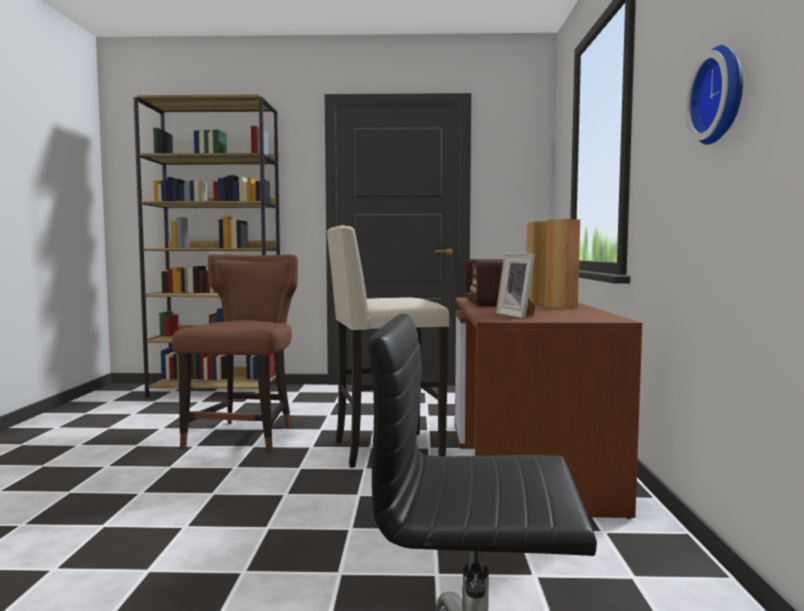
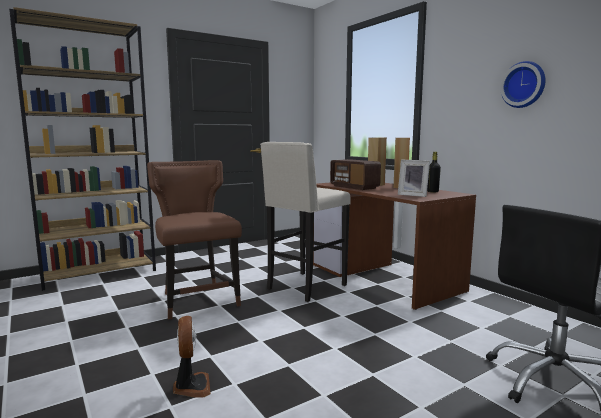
camera: 35 degrees left, 5 degrees up
none -> fan [173,316,211,398]
none -> black bottle [427,152,441,193]

